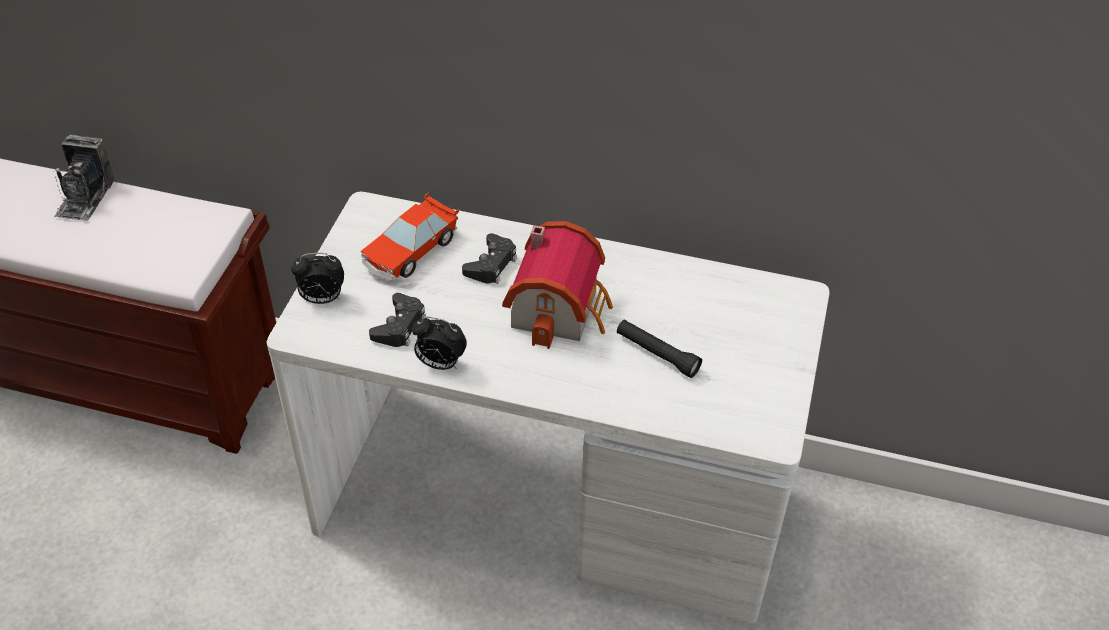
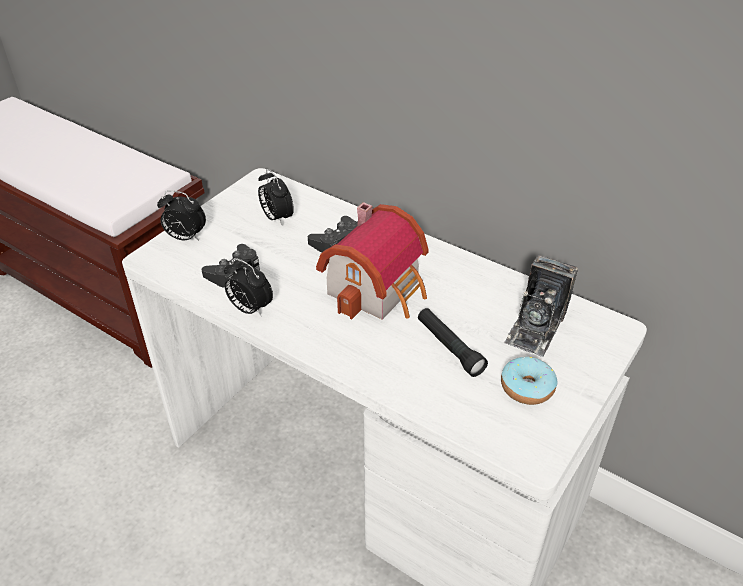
camera: 20 degrees right, 5 degrees down
camera [54,135,114,221] -> camera moved to [504,255,578,357]
toy car [361,192,459,282] -> alarm clock [258,169,294,225]
none -> donut [501,357,558,405]

